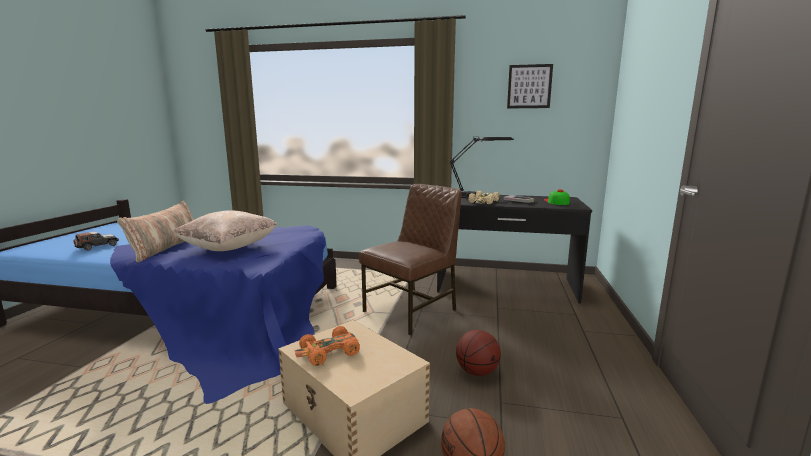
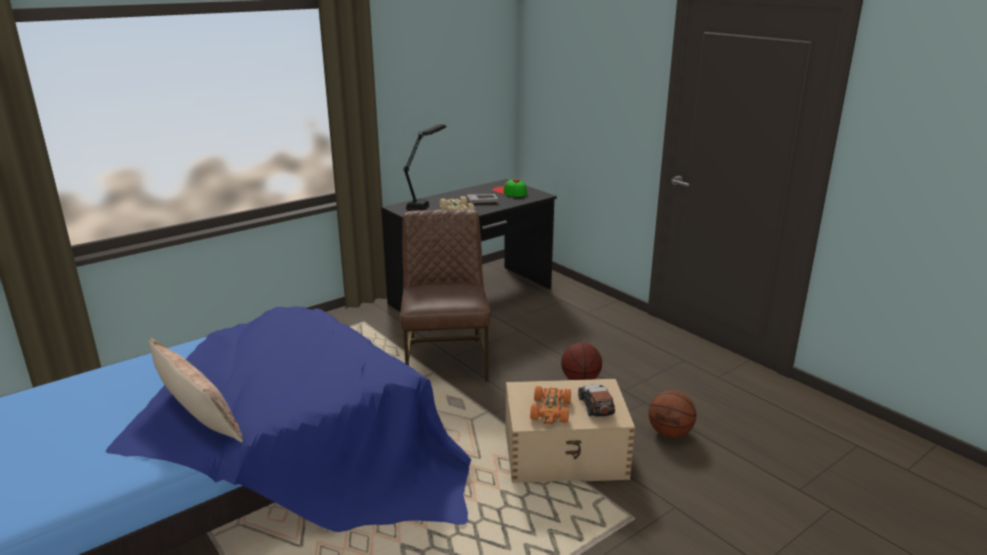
camera: 50 degrees left, 10 degrees up
toy car [73,231,119,251] -> toy car moved to [578,384,615,417]
beige pillow [173,210,278,251] -> none
picture [507,64,553,108] -> none

